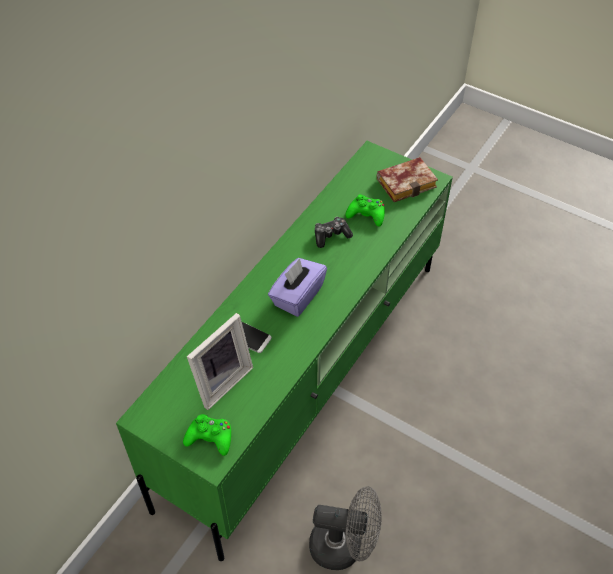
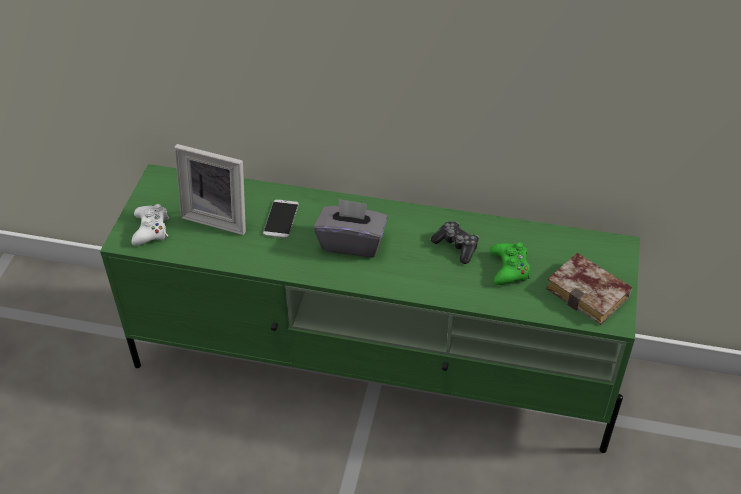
camera: 70 degrees right, 5 degrees down
green game controller [183,414,231,456] -> white game controller [132,204,169,246]
purple tissue box [268,258,327,317] -> grey tissue box [314,199,388,257]
grey fan [309,486,382,570] -> none

